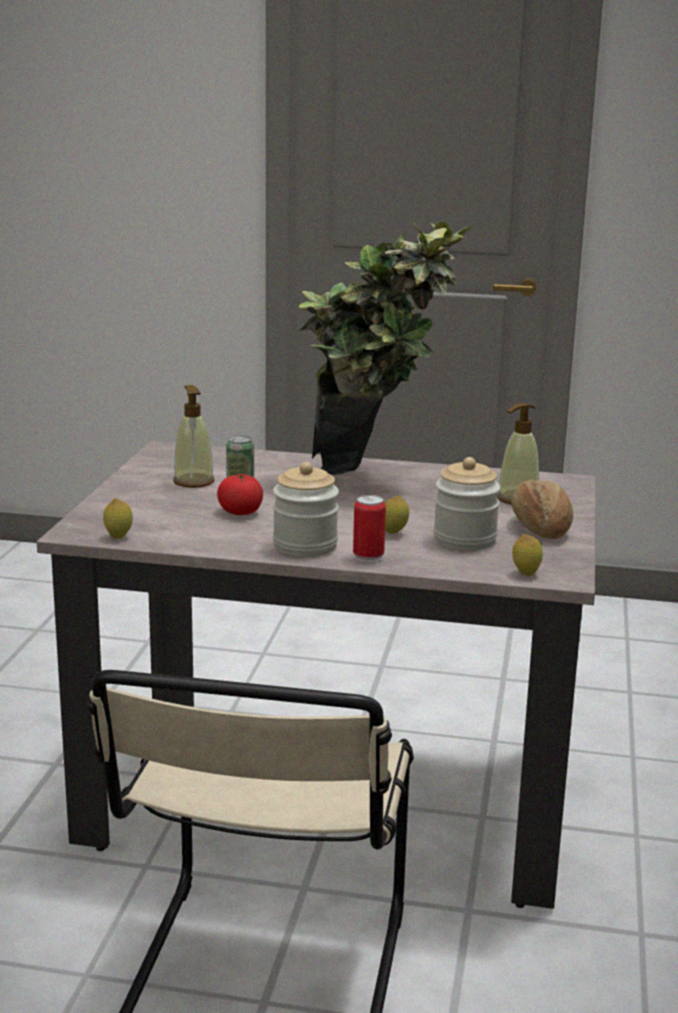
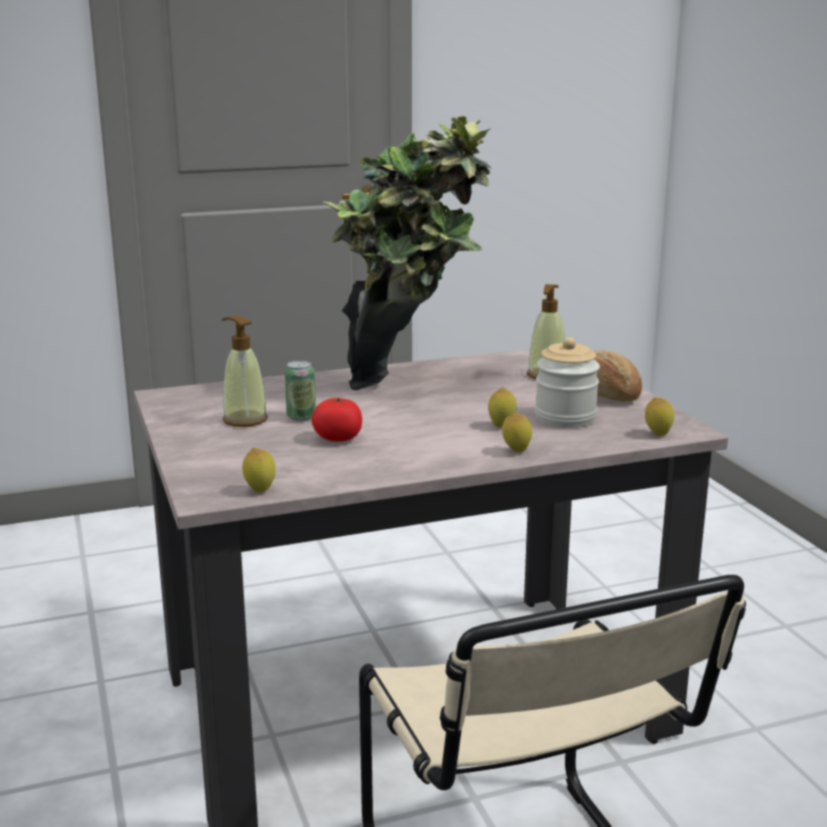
camera: 30 degrees left, 0 degrees up
jar [273,462,339,557] -> none
can [353,495,386,562] -> lemon [502,413,532,452]

